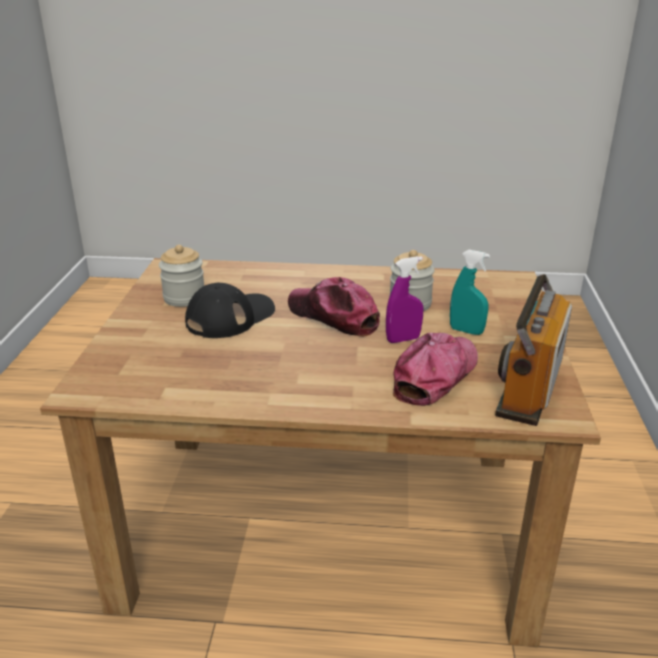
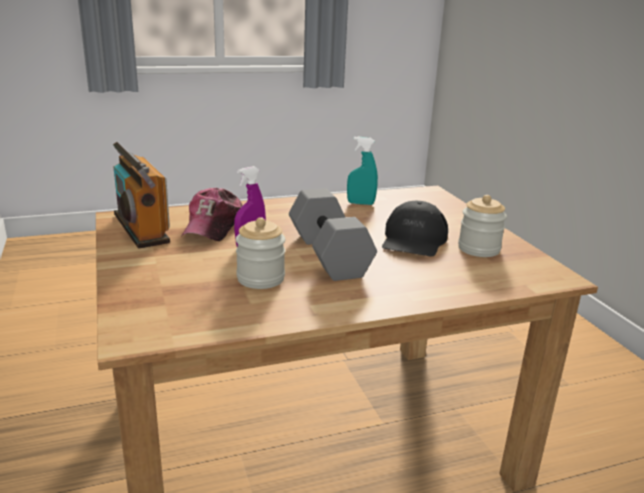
camera: 155 degrees right, 5 degrees down
cap [288,277,380,337] -> grey dumbbell [289,188,377,281]
turquoise spray bottle [450,250,490,335] -> turquoise spray bottle moved to [347,137,378,205]
radio [495,274,572,426] -> radio turned 150 degrees clockwise [113,142,170,248]

